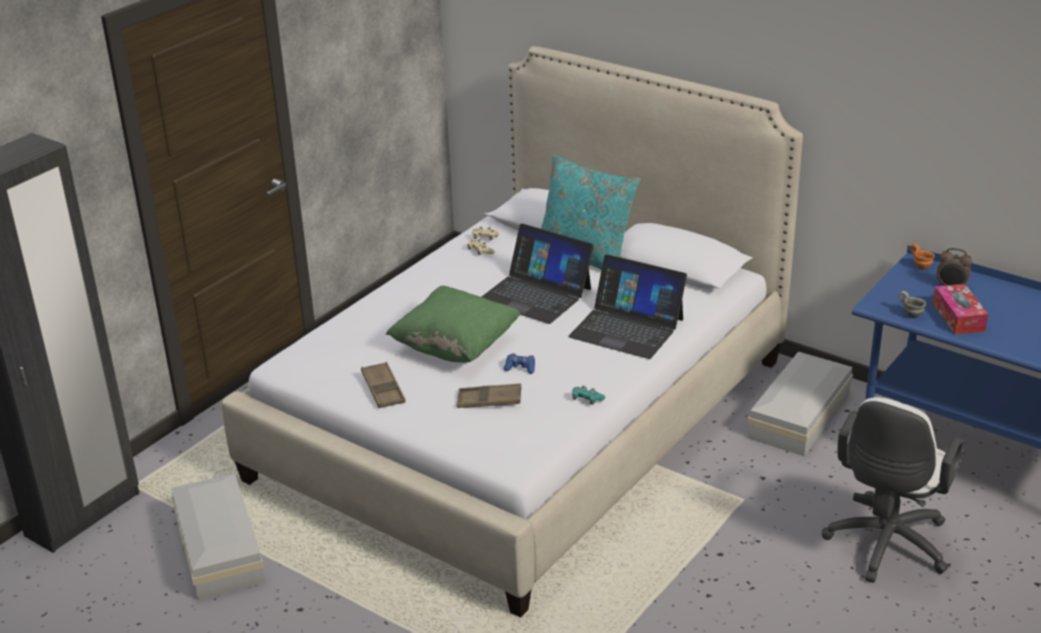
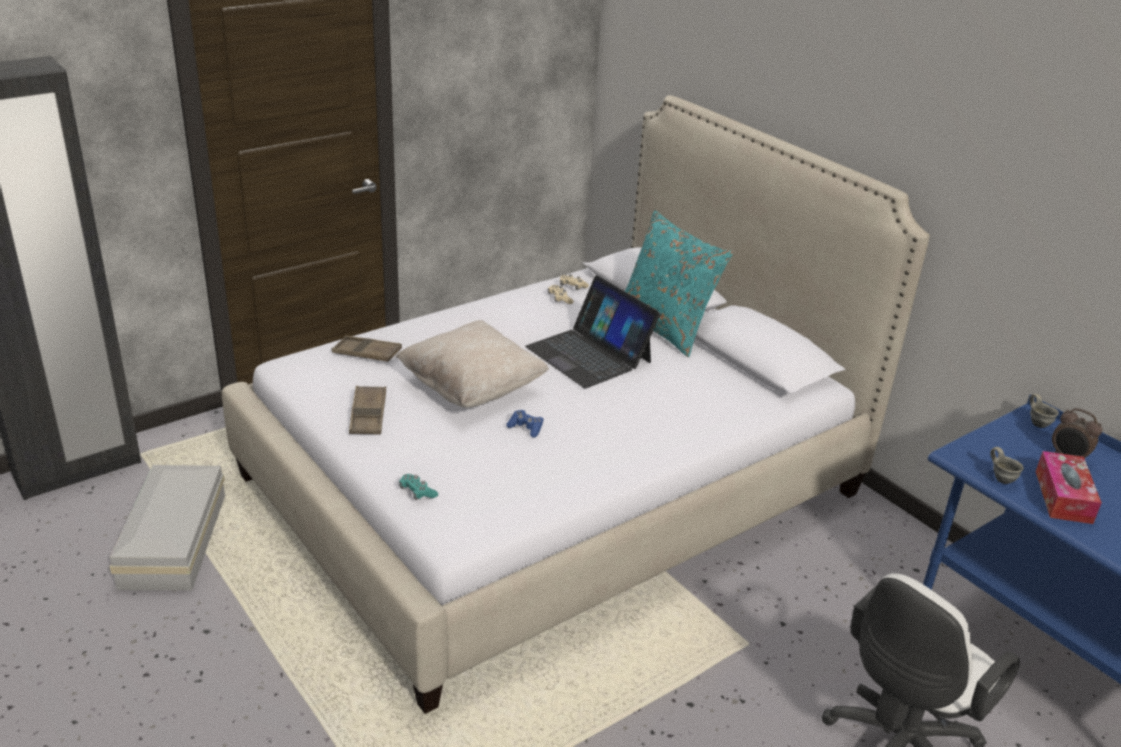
camera: 15 degrees right, 0 degrees up
green pillow [386,286,520,363] -> beige pillow [395,320,549,408]
brown tray [457,383,521,408] -> brown tray moved to [332,336,402,362]
laptop [568,254,687,359] -> none
turquoise game controller [572,386,605,405] -> turquoise game controller moved to [399,474,438,500]
white storage box [748,352,853,456] -> none
orange mug [910,243,935,270] -> grey mug [1030,394,1059,428]

